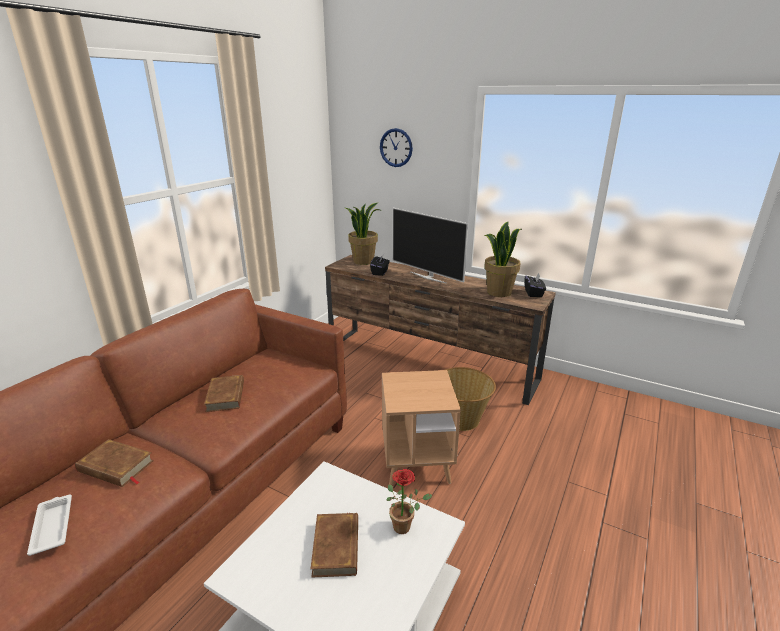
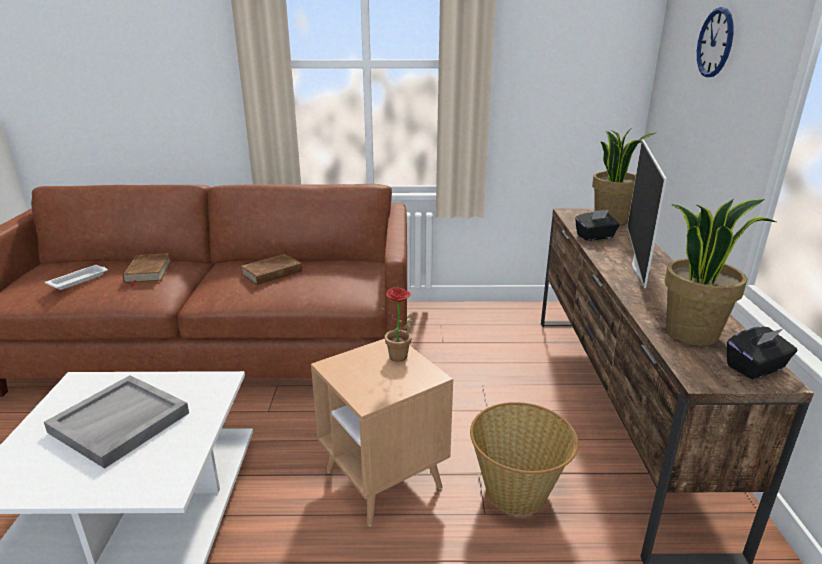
camera: 60 degrees right, 0 degrees up
brown book [311,513,358,578] -> grey tray [44,375,189,469]
potted plant [387,469,433,534] -> potted plant moved to [381,287,413,362]

